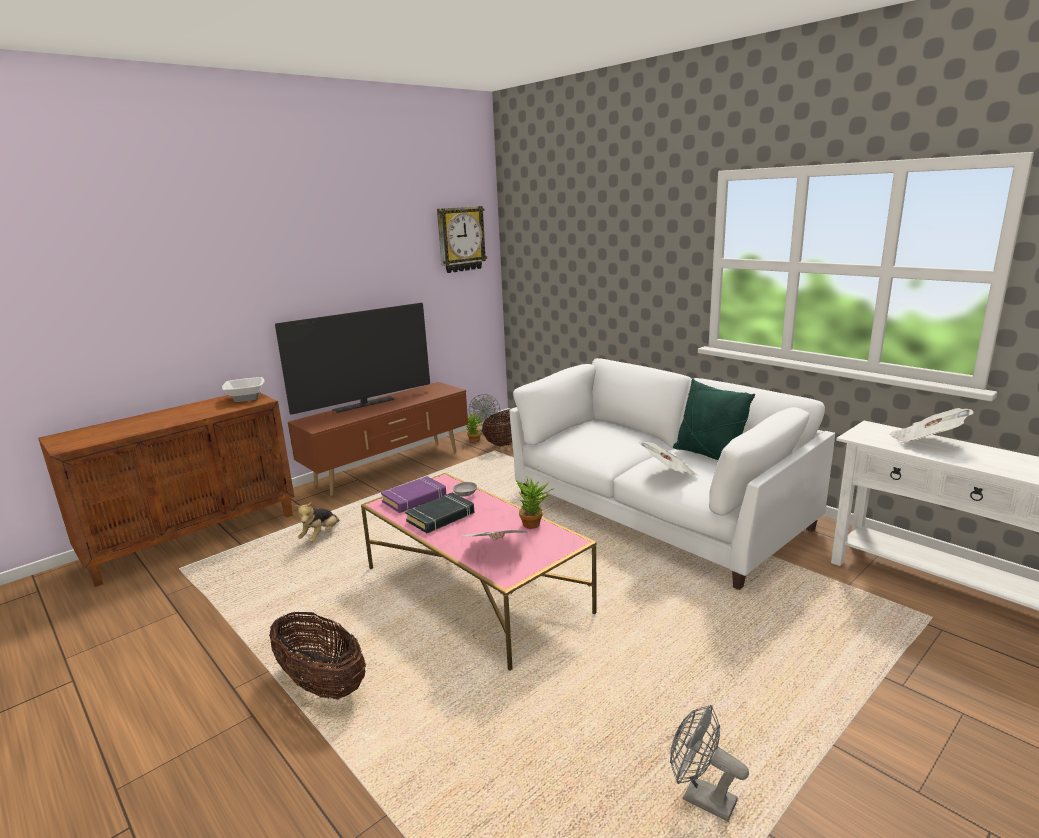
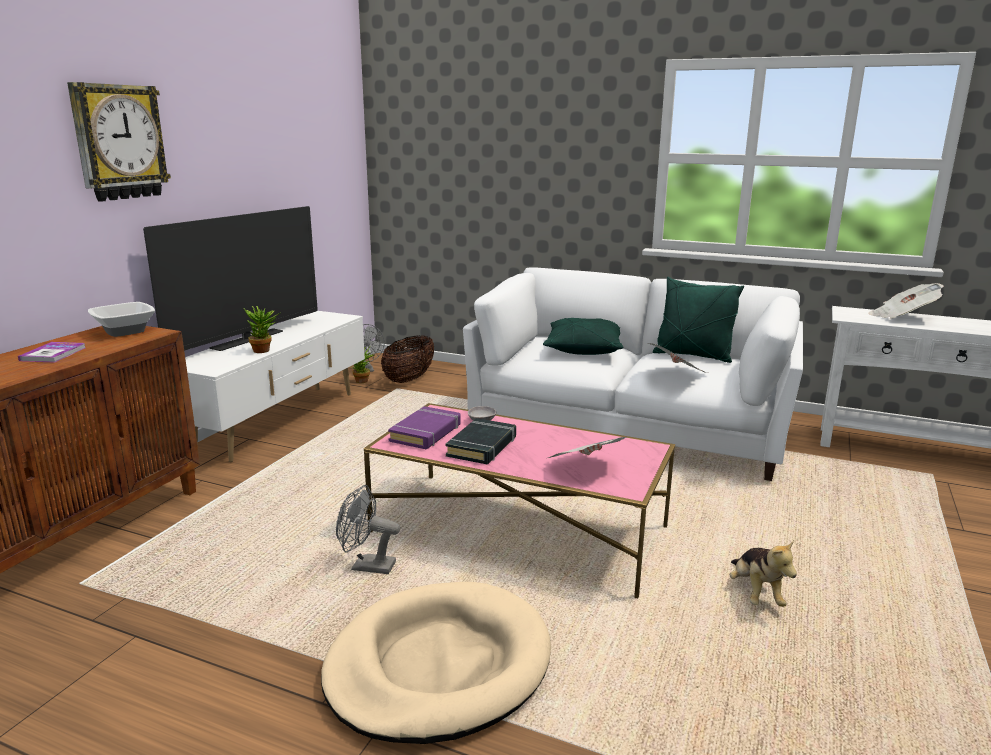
camera: 25 degrees left, 0 degrees up
basket [269,612,366,700] -> beige dog bed [321,582,551,744]
brown tv stand [288,382,468,496] -> white tv stand [185,311,365,462]
plush toy [296,502,340,542] -> plush toy moved to [730,540,797,607]
wall clock [437,206,487,273] -> wall clock moved to [67,82,171,202]
potted plant [516,475,554,529] -> potted plant moved to [244,306,280,353]
grey fan [670,705,749,821] -> grey fan moved to [336,485,400,574]
none -> book [18,342,85,363]
none -> green pillow [543,318,623,355]

